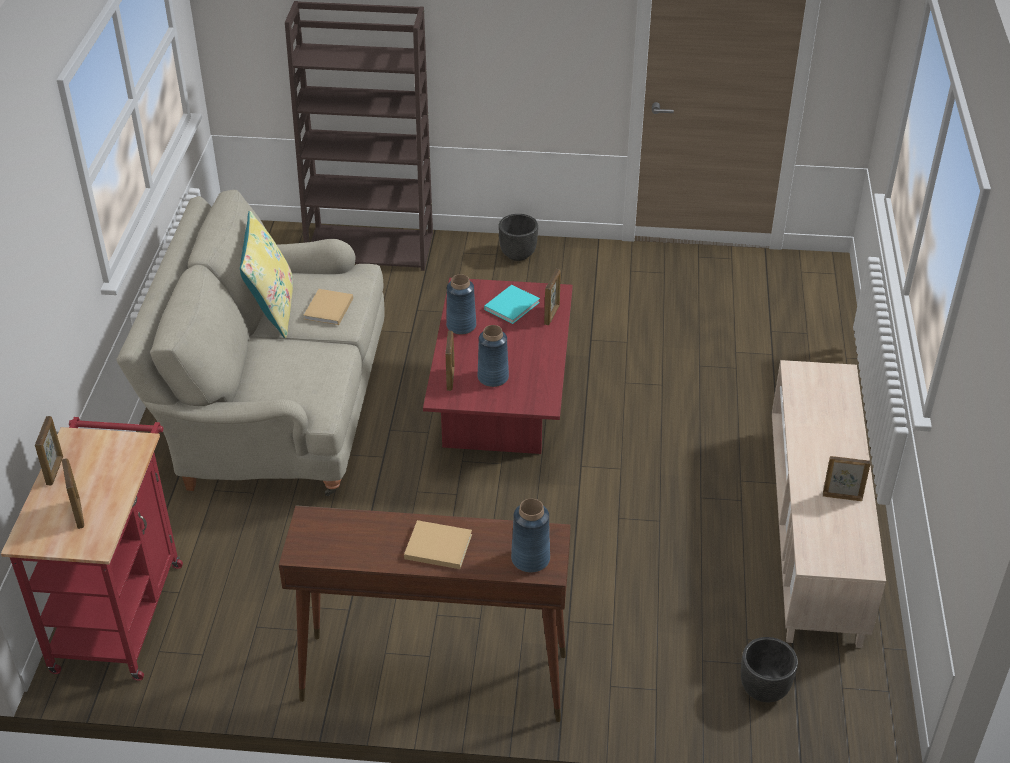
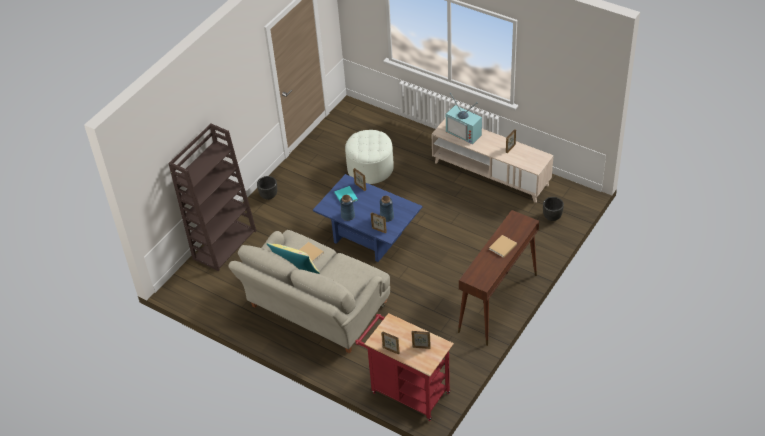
camera: 60 degrees left, 5 degrees up
red coffee table [423,278,573,454] -> blue coffee table [313,174,422,262]
blue vase [511,499,550,573] -> none
none -> white ottoman [345,130,394,184]
none -> television [446,93,482,144]

